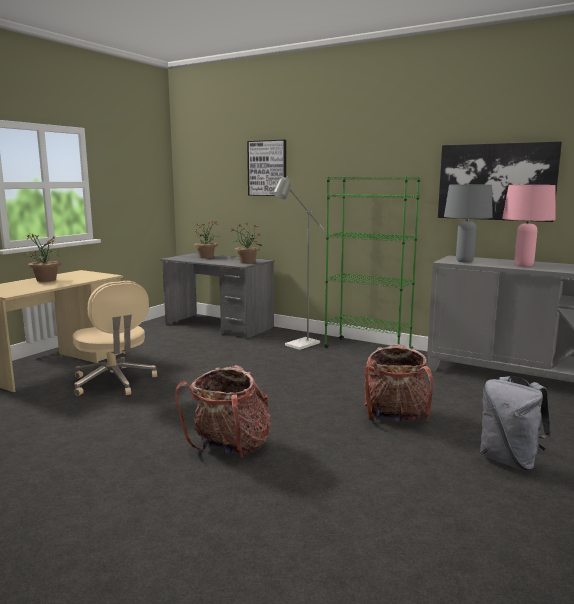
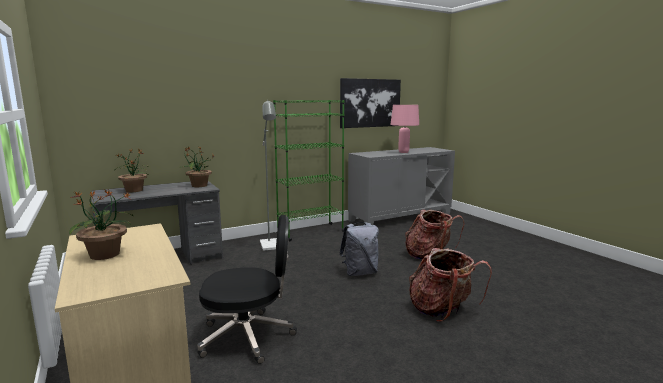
camera: 60 degrees left, 0 degrees up
beige office chair [73,281,157,396] -> black office chair [197,215,297,364]
picture [247,140,286,196] -> none
grey table lamp [444,184,493,263] -> none
grey backpack [480,376,551,471] -> grey backpack moved to [339,222,379,276]

